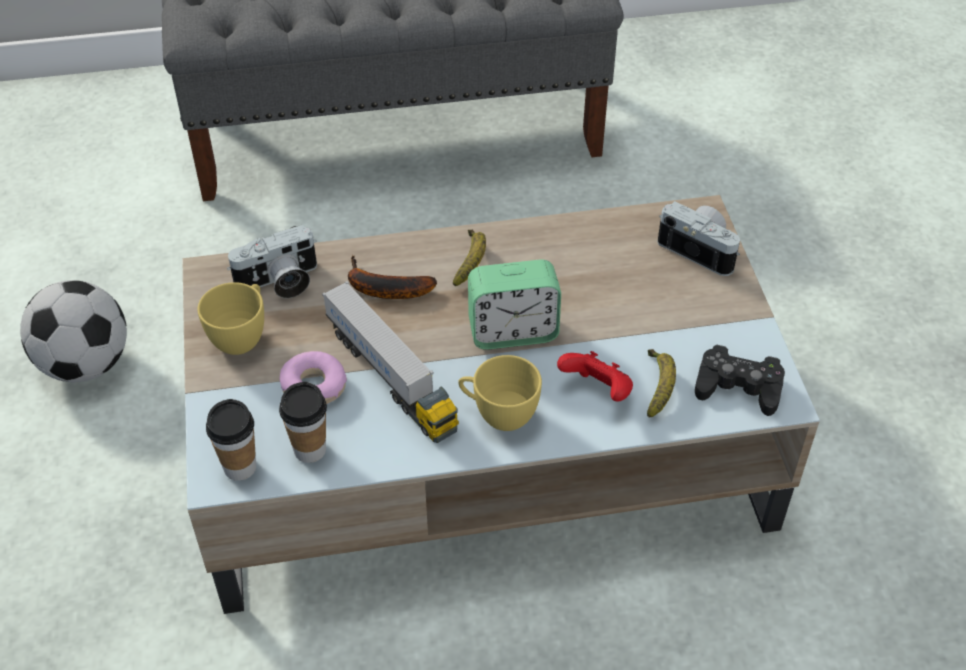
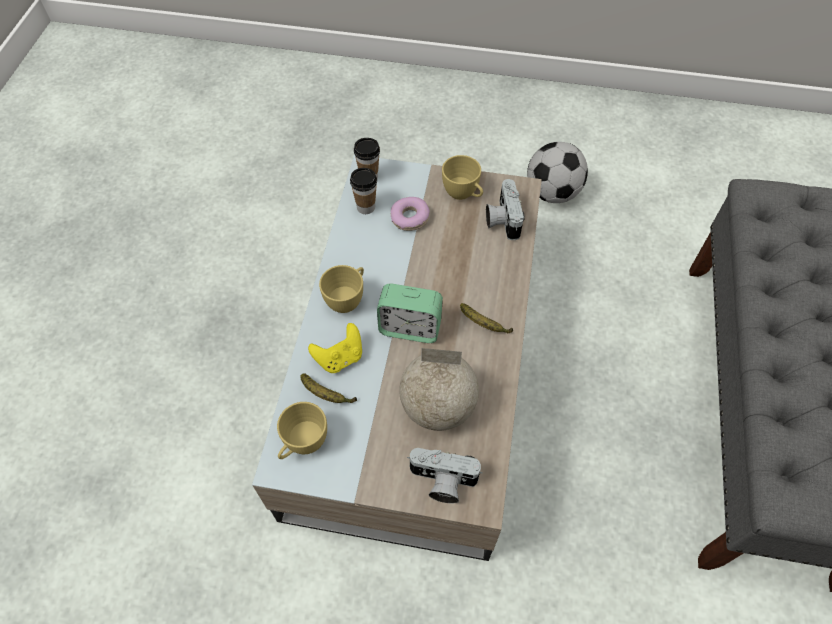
camera: 110 degrees right, 10 degrees up
toy truck [322,281,459,443] -> none
banana [348,255,437,299] -> none
alarm clock [468,260,561,350] -> alarm clock turned 90 degrees counterclockwise [377,283,443,343]
red game controller [557,351,633,401] -> yellow game controller [308,323,362,373]
camera [657,201,740,276] -> camera turned 45 degrees clockwise [407,448,482,504]
black game controller [695,345,785,416] -> yellow cup [277,402,327,459]
none -> globe [399,348,479,431]

